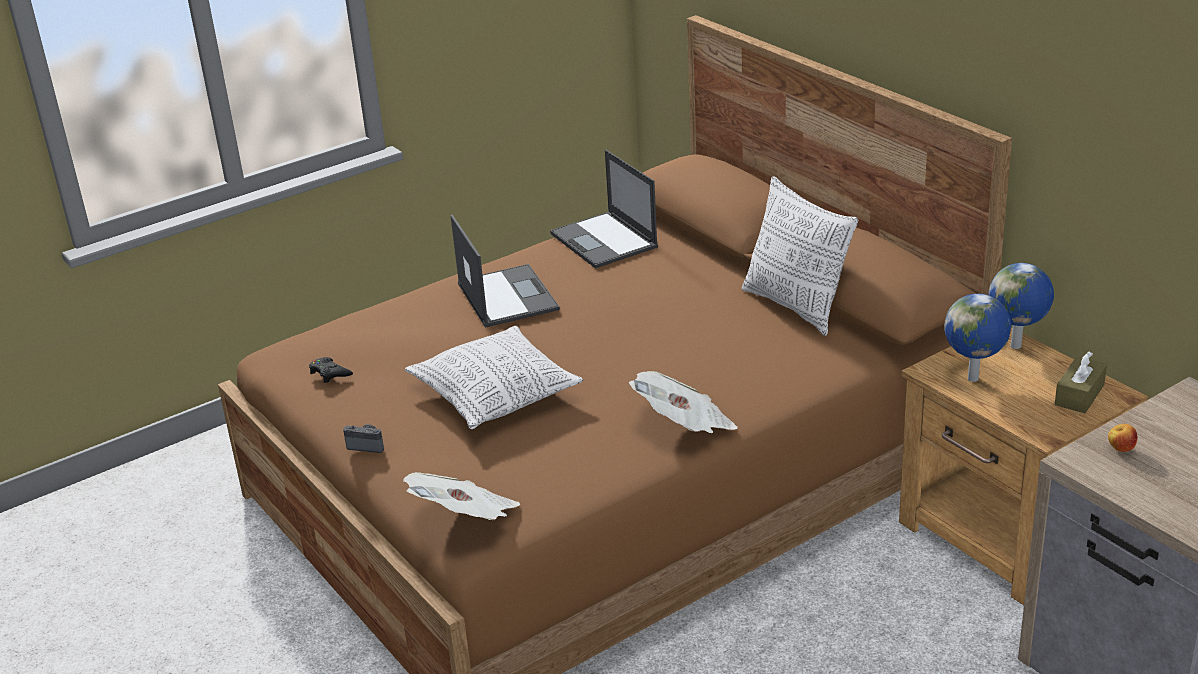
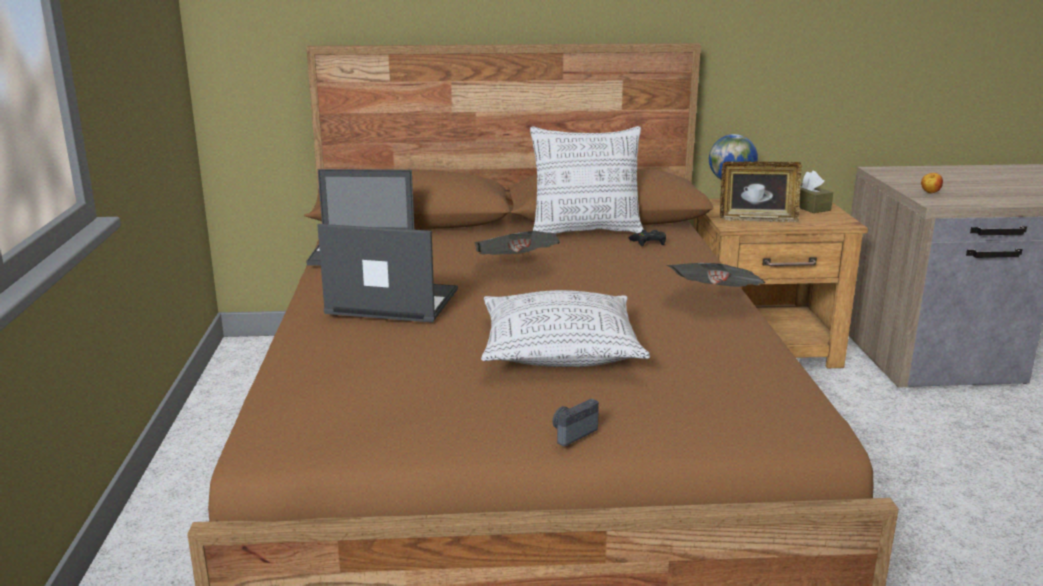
camera: 60 degrees left, 10 degrees down
black game controller [309,357,353,383] -> black game controller moved to [629,230,666,246]
newspaper [403,472,520,520] -> newspaper moved to [474,231,560,255]
globe [944,294,1011,382] -> picture frame [720,161,802,222]

